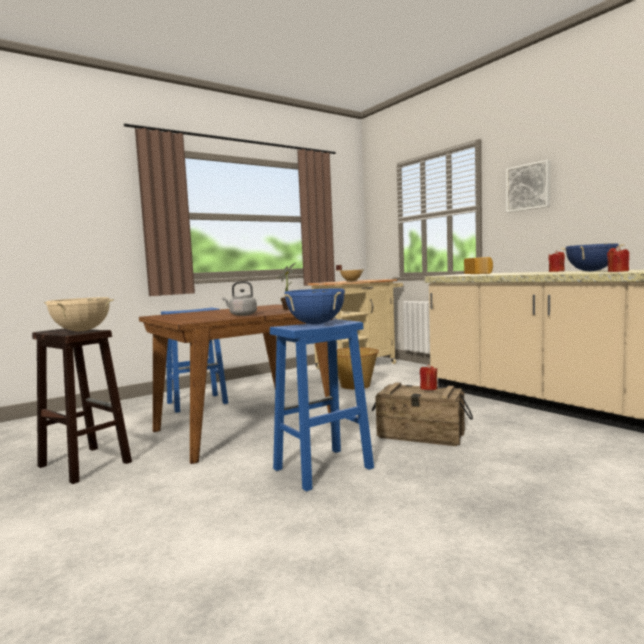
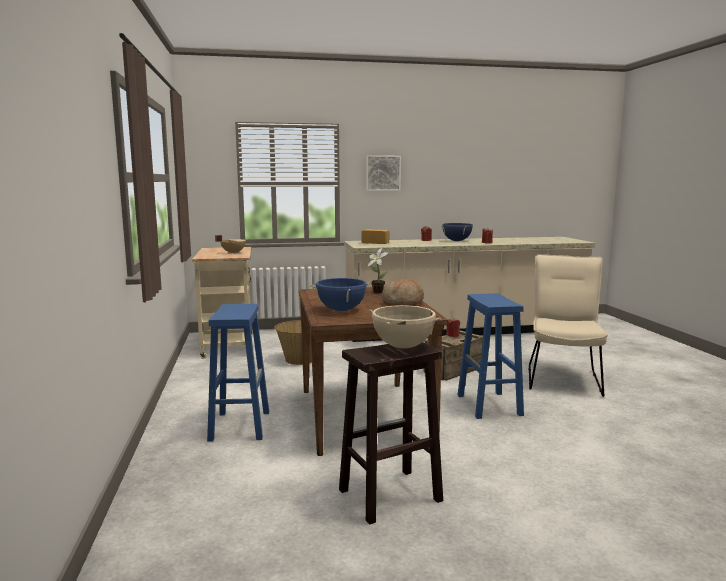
camera: 65 degrees left, 5 degrees up
grey kettle [222,281,257,316] -> bread [382,279,424,306]
blue cooking pot [284,289,345,325] -> blue cooking pot moved to [310,278,372,311]
none -> beige chair [528,254,608,397]

